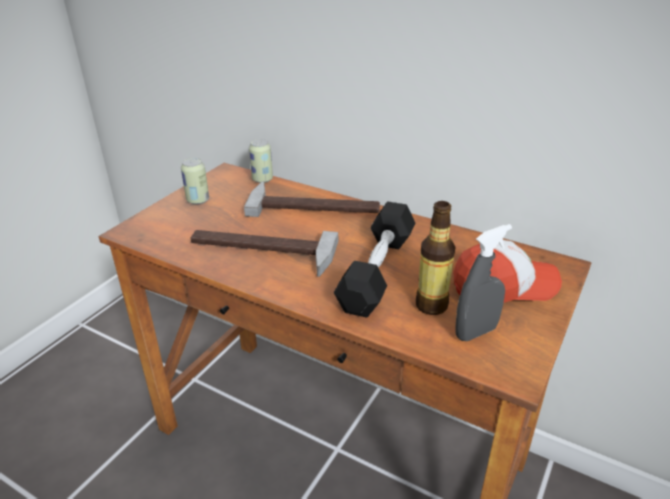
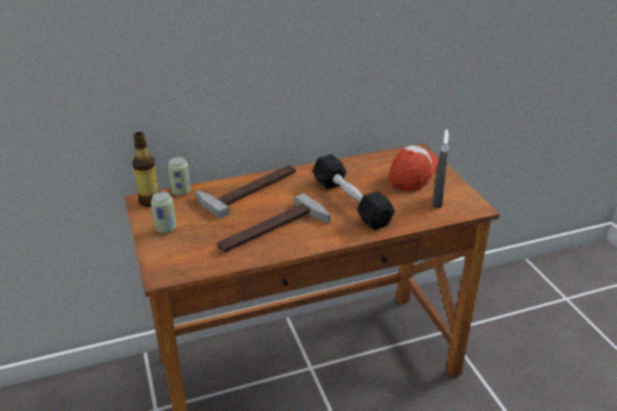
camera: 50 degrees left, 0 degrees up
bottle [416,201,456,315] -> bottle moved to [132,132,159,207]

